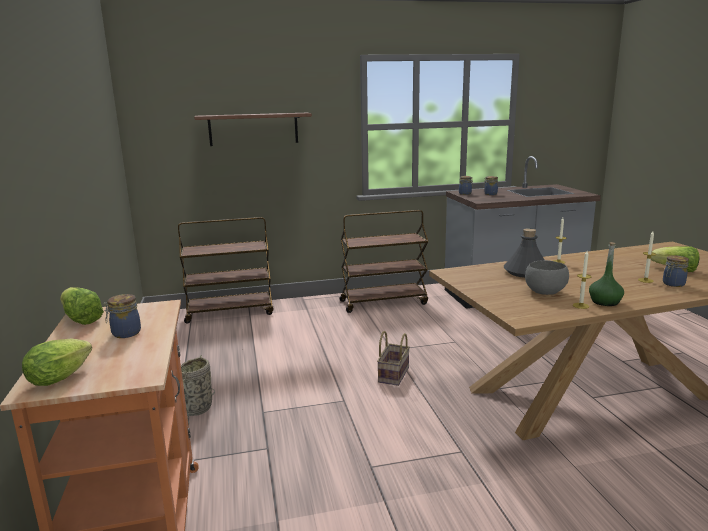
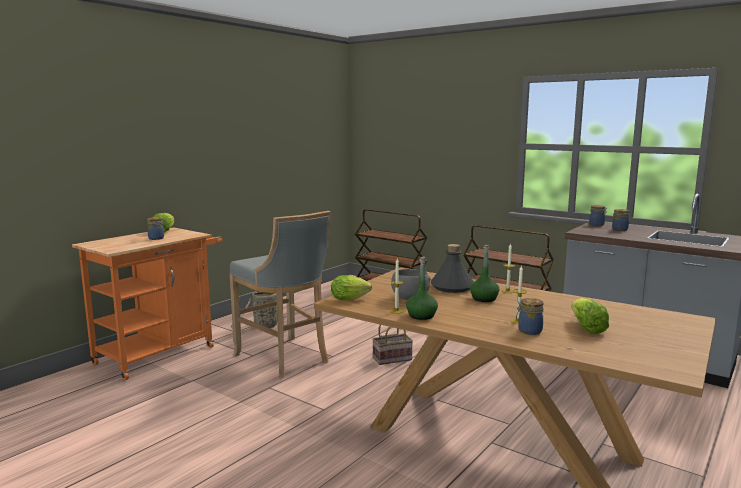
camera: 50 degrees right, 5 degrees down
lettuce [22,338,92,386] -> lettuce moved to [331,275,372,300]
brown shelf [194,113,312,146] -> none
none -> grey stool [229,211,331,378]
none -> green bottle [470,245,499,302]

